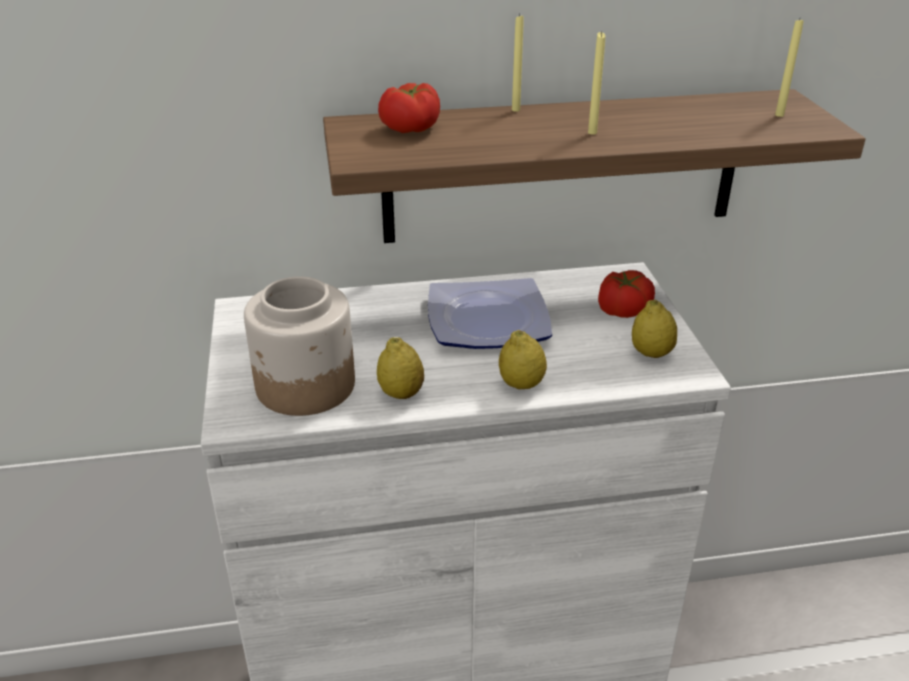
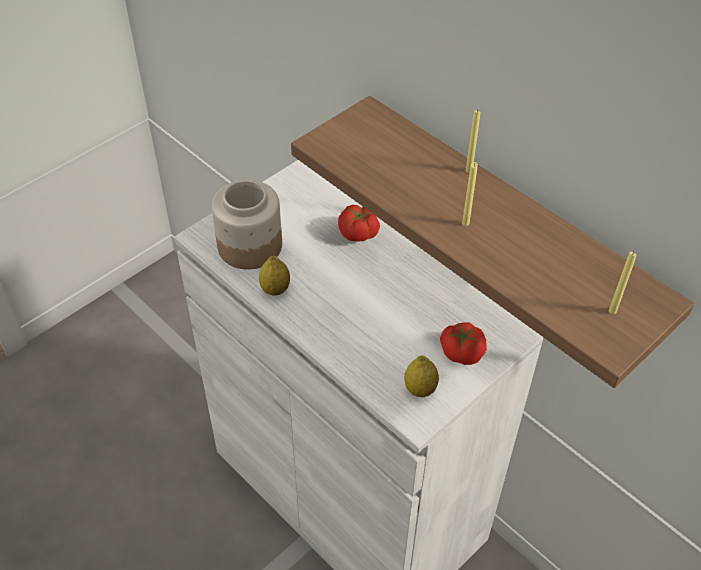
camera: 55 degrees right, 15 degrees up
tomato [378,83,440,133] -> tomato moved to [338,205,380,242]
plate [428,278,552,349] -> none
lemon [499,330,547,389] -> none

